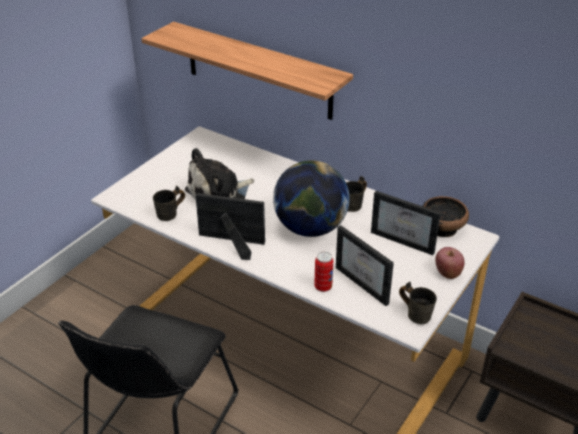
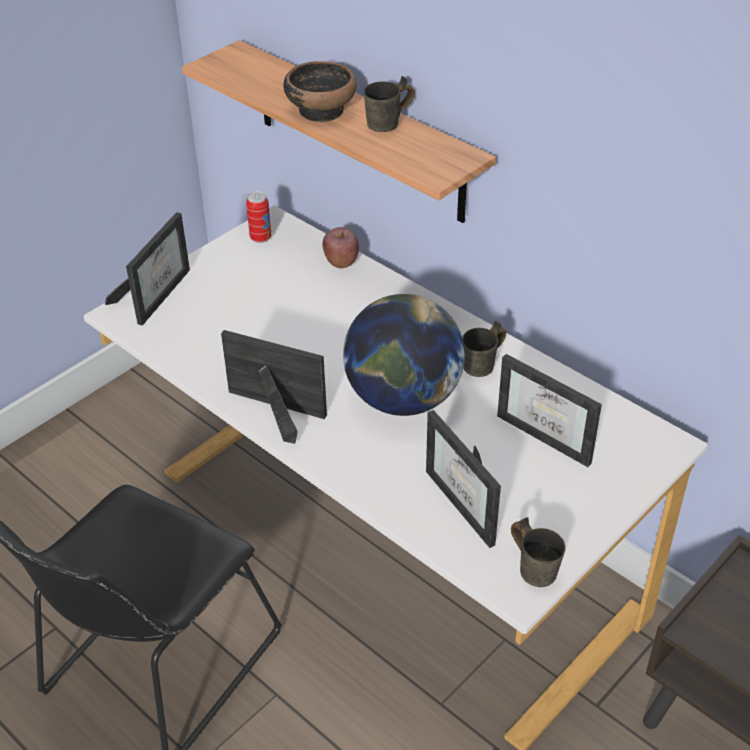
camera: 10 degrees right, 5 degrees up
grey mug [153,186,185,221] -> grey mug moved to [364,76,415,132]
plush toy [185,148,254,200] -> none
can [314,252,333,292] -> can moved to [246,191,271,243]
bowl [423,196,469,237] -> bowl moved to [283,61,357,122]
apple [435,247,465,279] -> apple moved to [323,227,359,268]
none -> picture frame [105,212,190,326]

